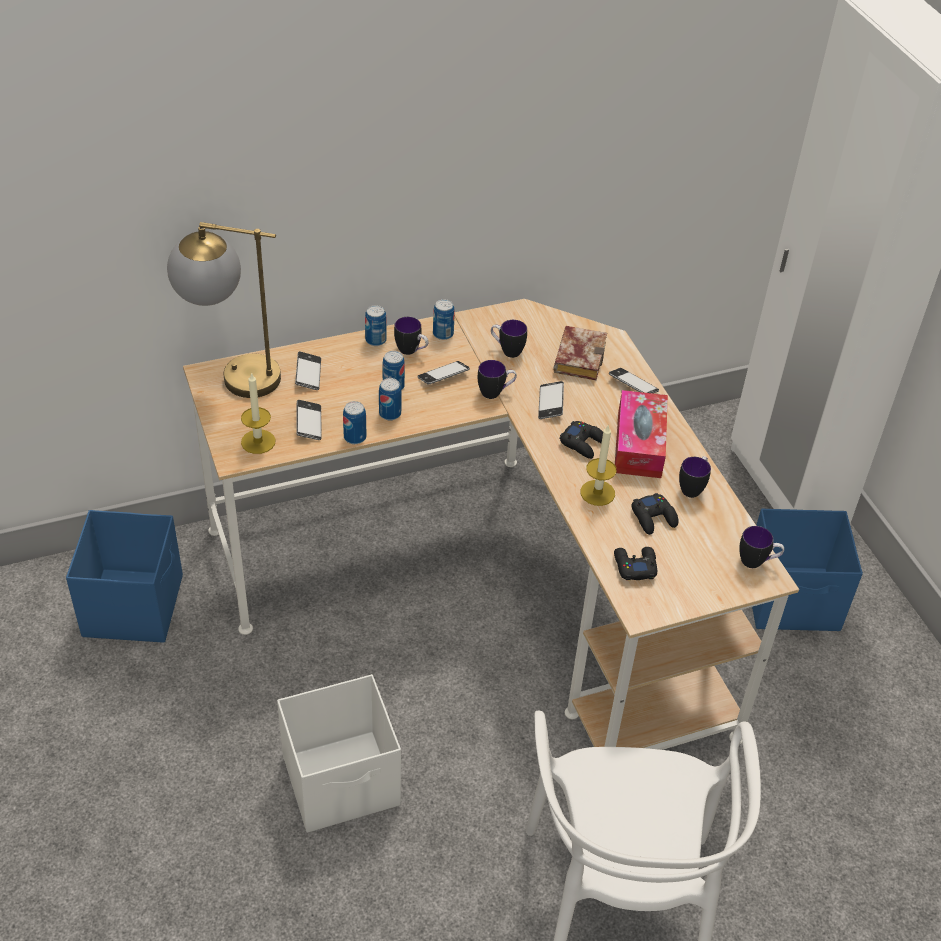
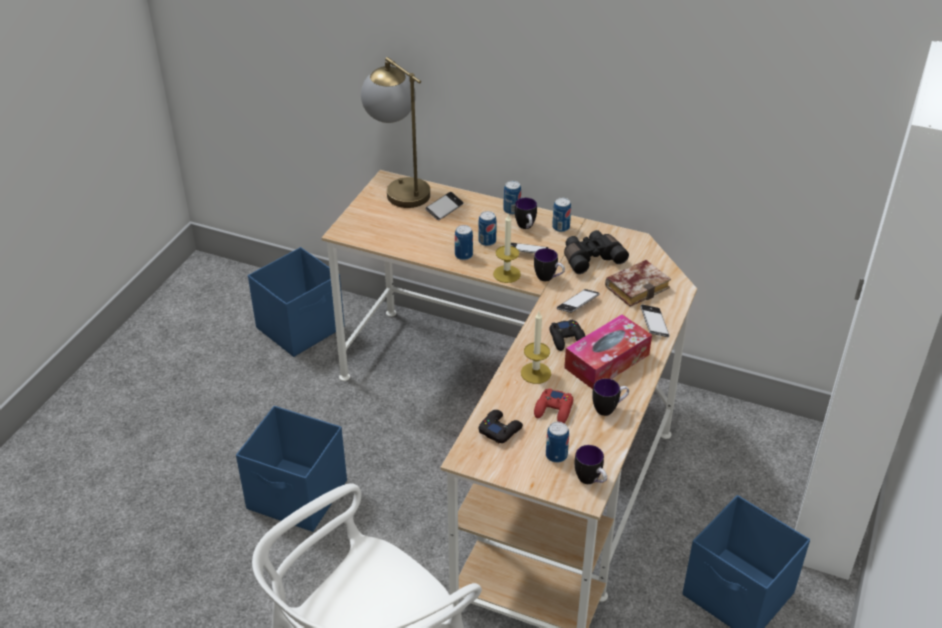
camera: 45 degrees right, 5 degrees down
candle [241,372,276,454] -> candle moved to [493,213,521,283]
white storage box [277,674,401,833] -> blue storage box [236,406,347,532]
phone [297,400,322,440] -> none
can [343,401,366,444] -> can moved to [546,422,569,463]
mug [491,320,527,358] -> black binoculars [564,230,629,274]
black game controller [632,493,679,535] -> red game controller [534,388,573,423]

